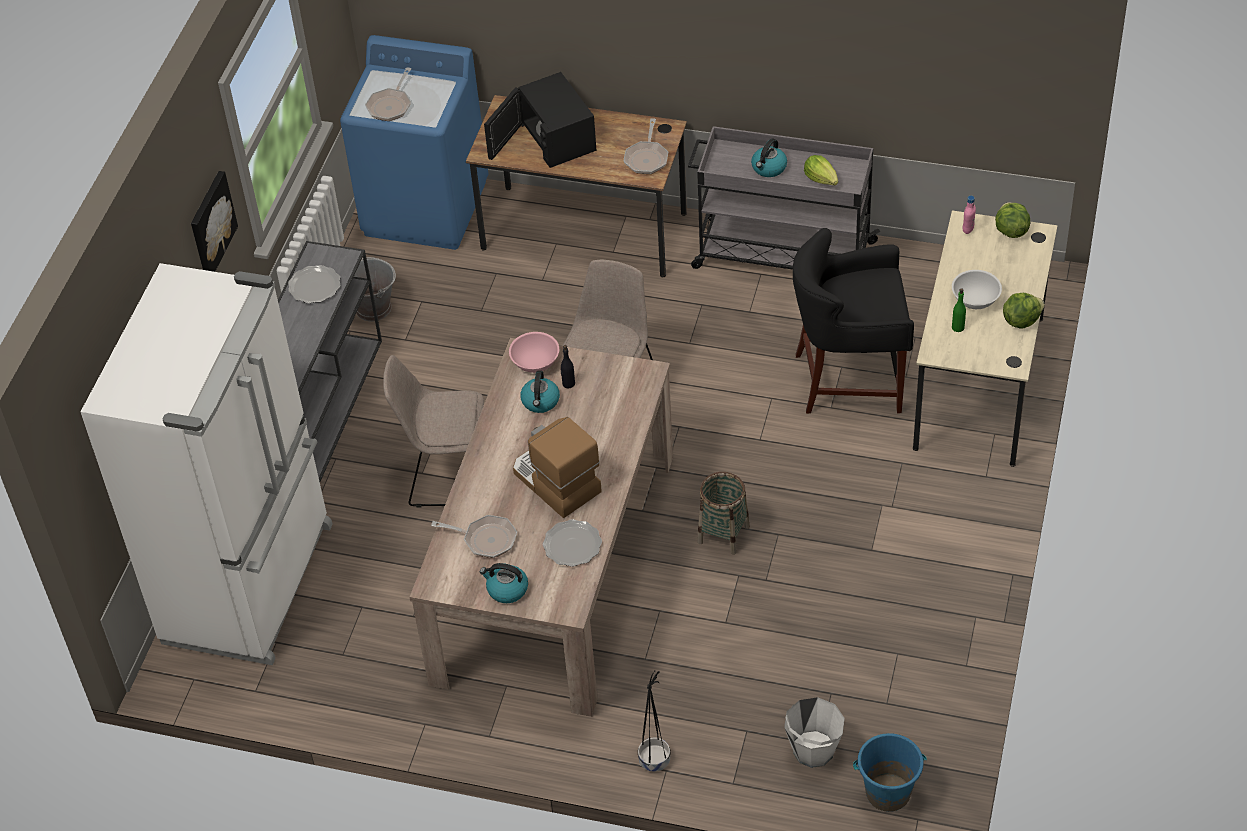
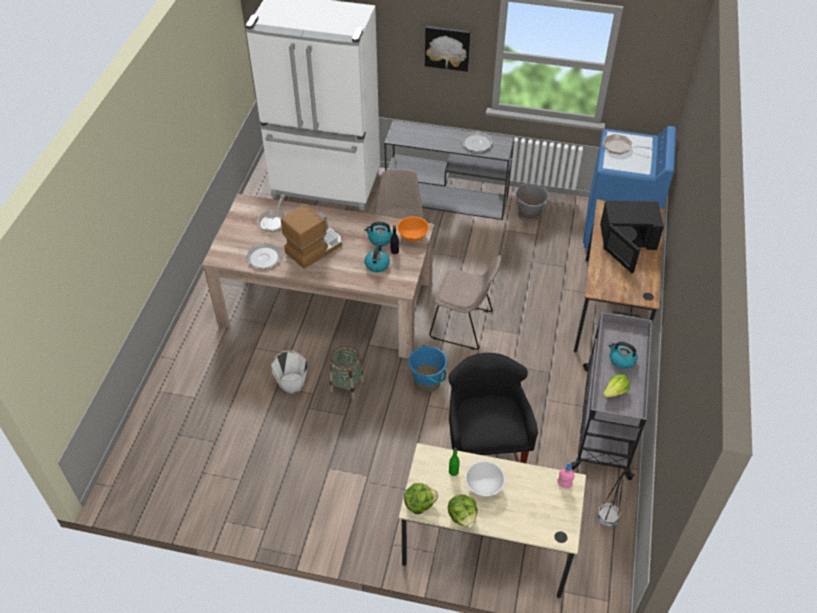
camera: 85 degrees right, 0 degrees up
kettle [480,563,528,603] -> kettle moved to [364,244,390,272]
black microwave [484,72,596,168] -> black microwave turned 150 degrees counterclockwise [600,201,664,273]
pink bowl [509,332,559,373] -> orange bowl [397,216,429,242]
frying pan [624,118,668,174] -> none
black planter [638,671,671,771] -> black planter moved to [597,470,631,526]
white bucket [784,697,845,768] -> white bucket moved to [271,350,307,394]
blue bucket [853,733,927,812] -> blue bucket moved to [408,345,447,392]
lettuce [995,202,1030,238] -> lettuce moved to [404,483,438,513]

